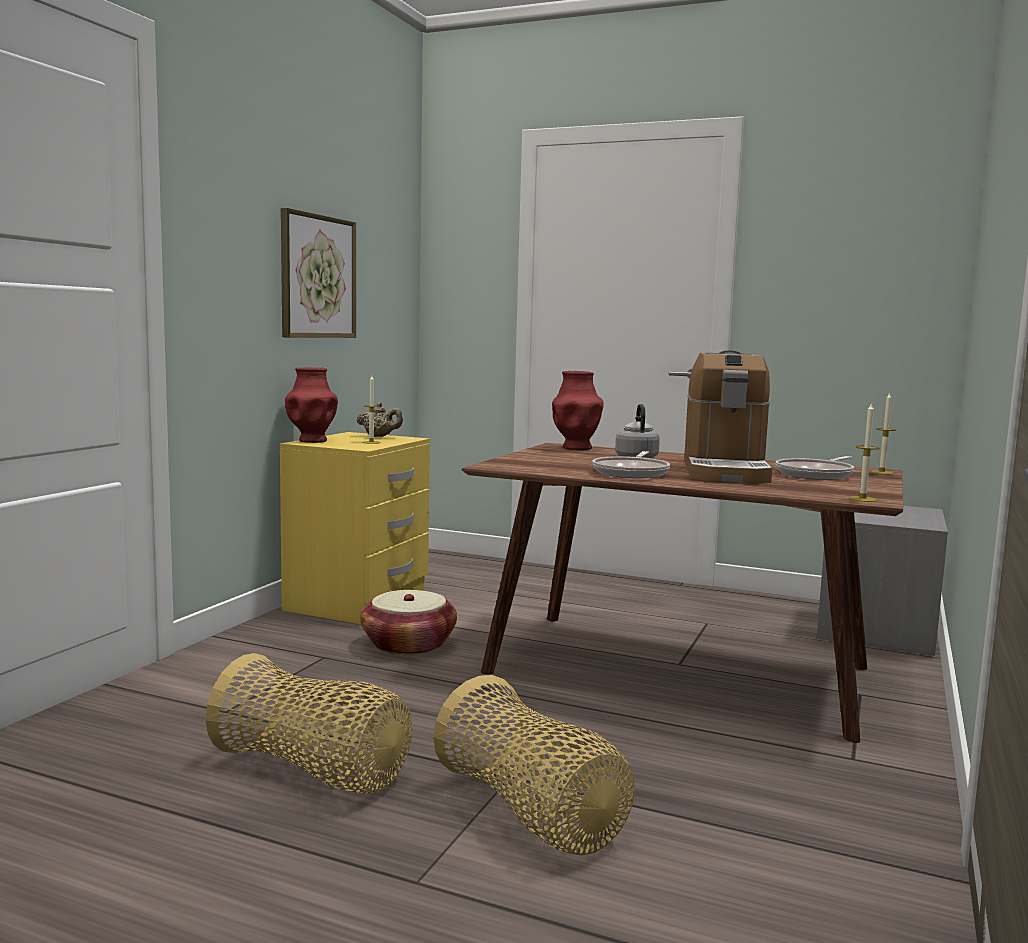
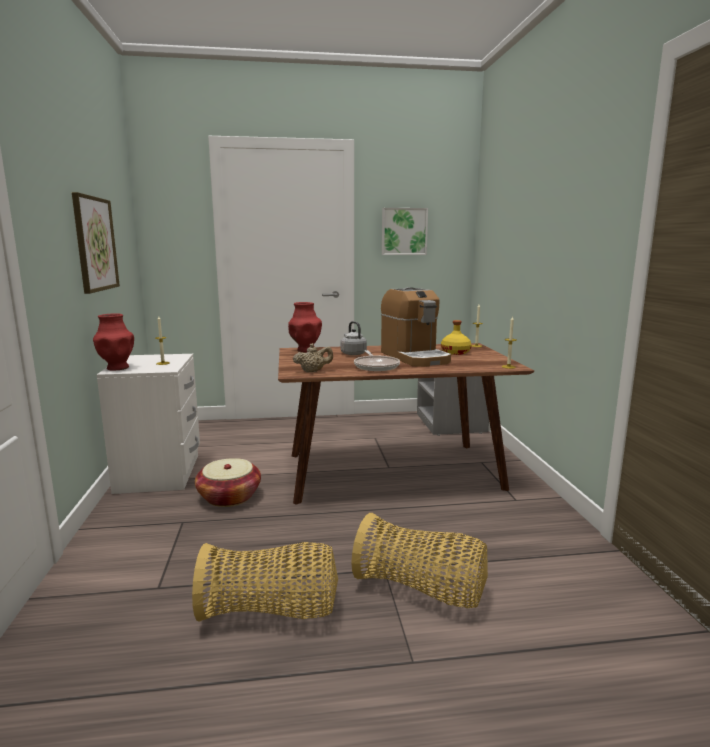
camera: 30 degrees left, 5 degrees up
yellow nightstand [280,432,430,625] -> white nightstand [97,354,200,494]
beige teapot [356,402,403,437] -> beige teapot moved to [293,343,333,372]
frying pan [775,456,854,480] -> yellow bottle [441,320,472,355]
none -> picture [382,208,428,255]

